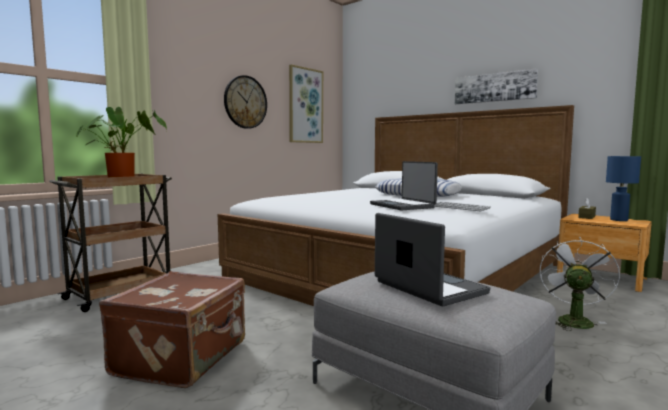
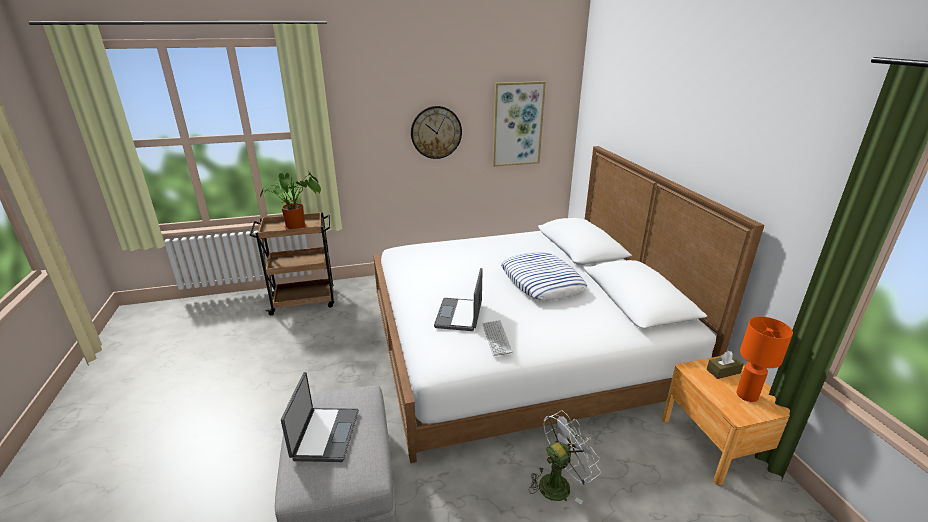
camera: 35 degrees right, 20 degrees up
brown suitcase [99,271,245,388] -> none
picture [455,68,538,104] -> none
blue table lamp [606,156,641,221] -> orange table lamp [736,317,793,402]

